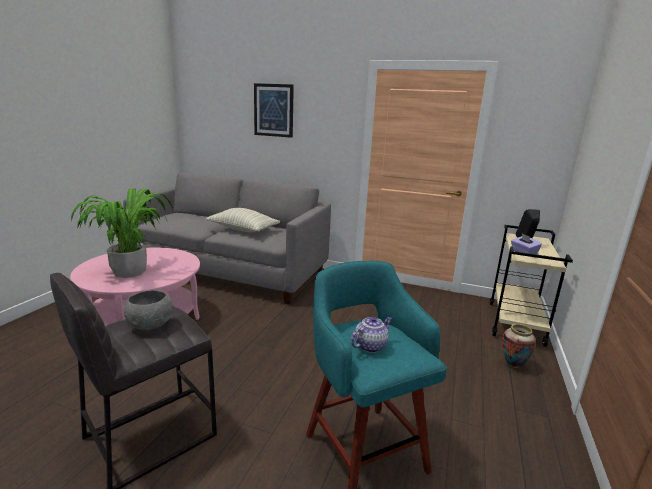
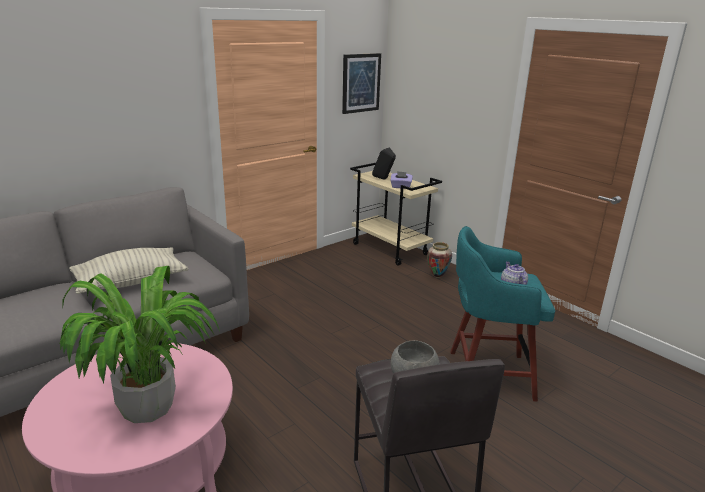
camera: 60 degrees left, 5 degrees up
picture [254,83,294,138] -> picture moved to [342,53,381,114]

